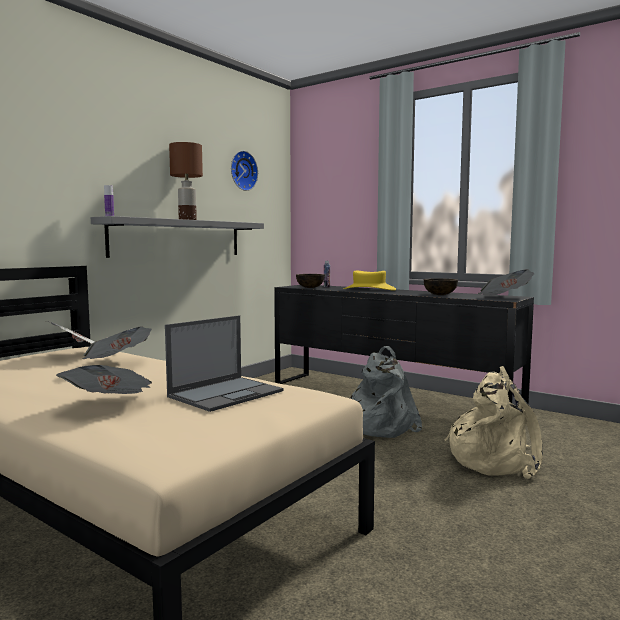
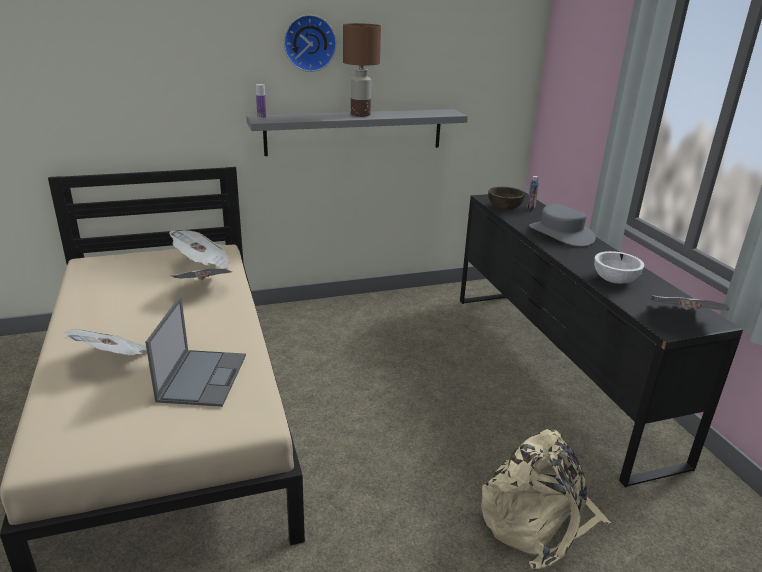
camera: 35 degrees right, 20 degrees up
laptop [165,315,284,412] -> laptop turned 75 degrees counterclockwise [145,297,246,407]
wall clock [231,151,258,191] -> wall clock moved to [284,15,336,72]
yellow hat [344,271,396,290] -> grey hat [529,204,596,247]
grey backpack [350,346,422,438] -> none
brown bowl [424,278,458,295] -> white bowl [594,251,644,284]

